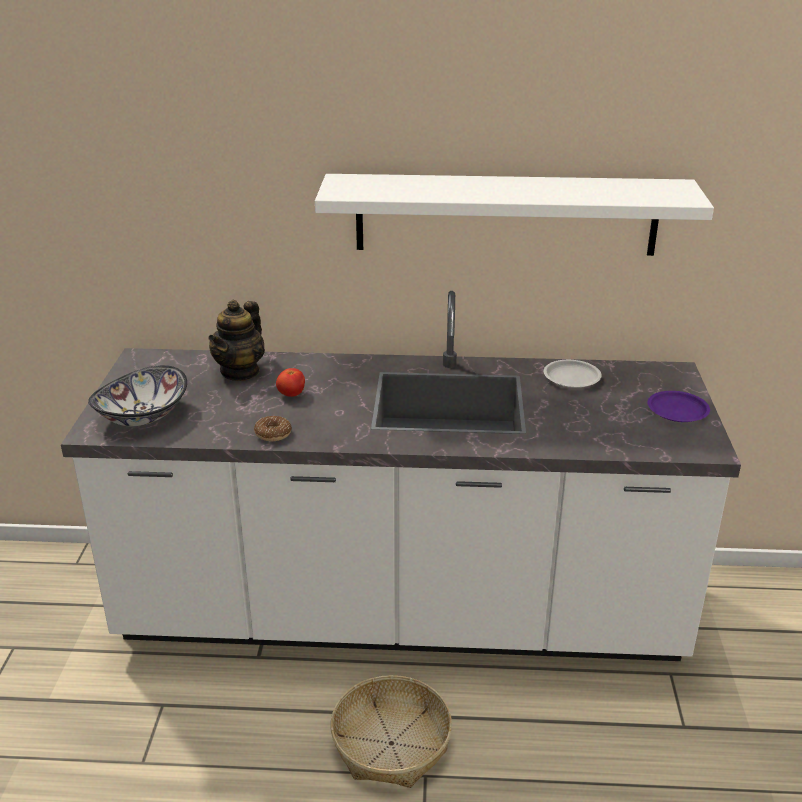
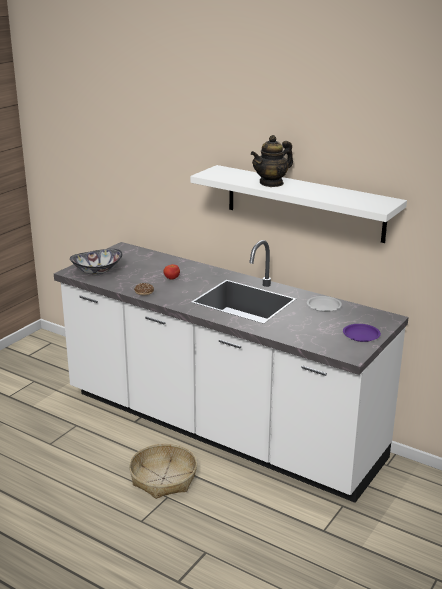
camera: 30 degrees right, 5 degrees down
teapot [208,300,265,381] -> teapot moved to [251,135,293,187]

